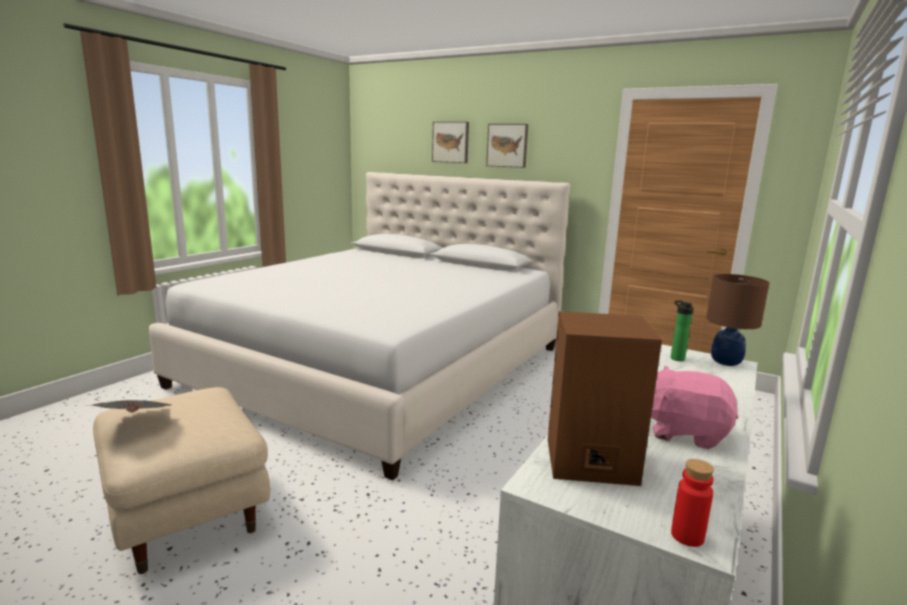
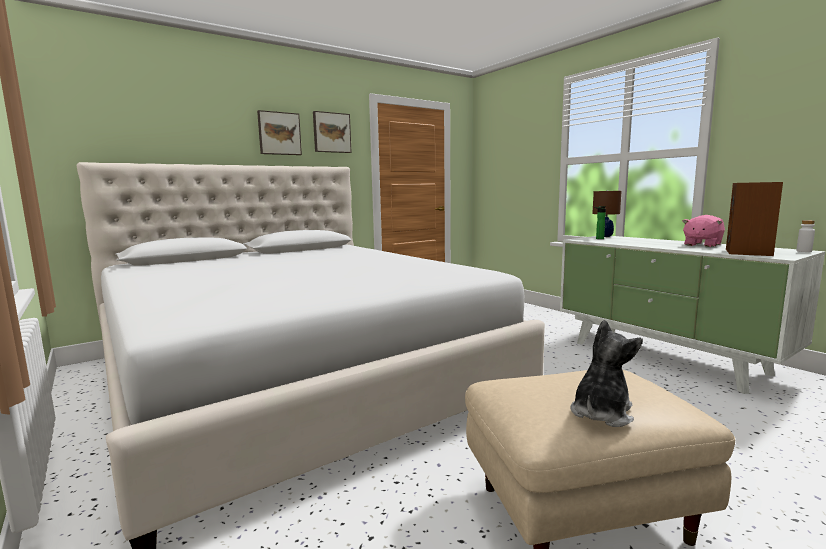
camera: 65 degrees left, 5 degrees down
newspaper [85,400,171,413] -> plush toy [570,320,643,427]
picture [432,122,469,163] -> picture moved to [313,111,352,153]
red bottle [671,459,714,547] -> white bottle [796,220,815,252]

